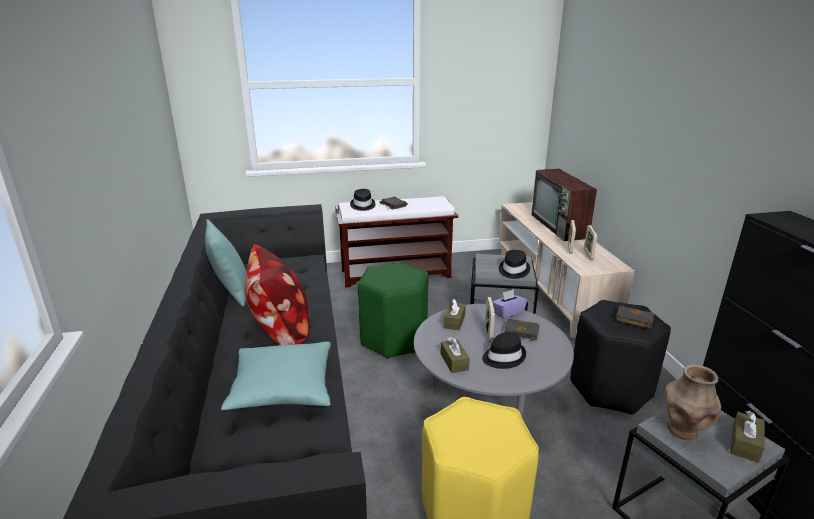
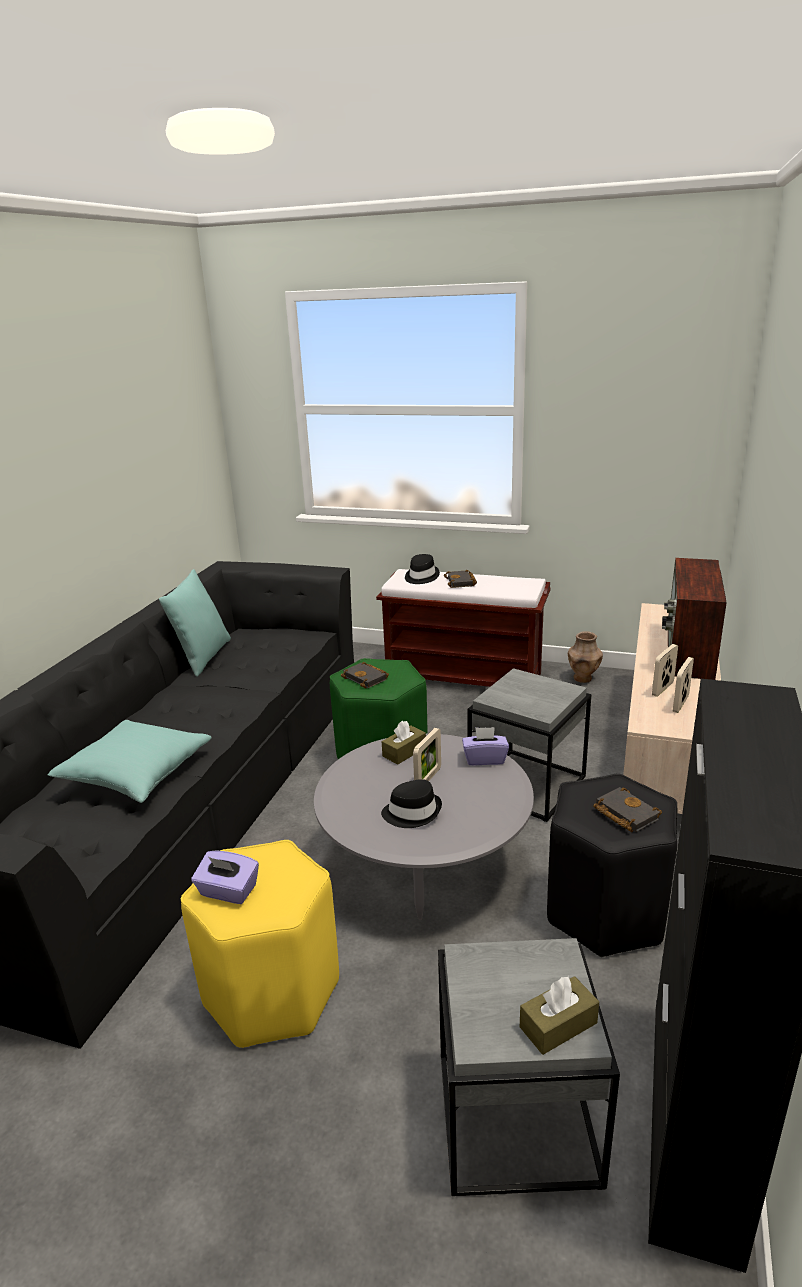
camera: 30 degrees right, 0 degrees up
pillow [245,244,310,345] -> none
brown tissue box [440,337,470,373] -> none
black hat [499,250,530,279] -> none
black book [504,319,539,341] -> black book moved to [341,662,389,689]
brown vase [665,364,721,440] -> brown vase moved to [568,631,603,683]
none -> purple tissue box [191,850,259,904]

